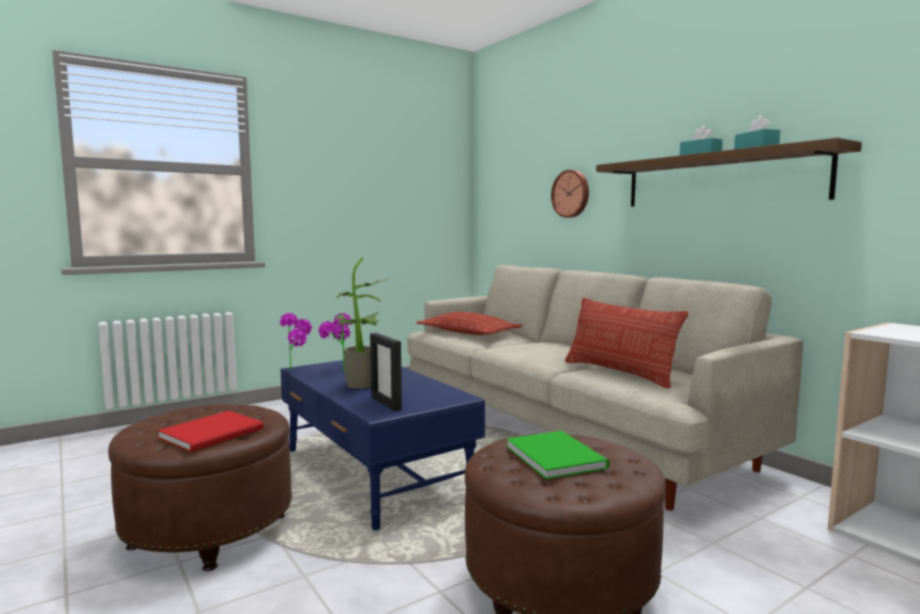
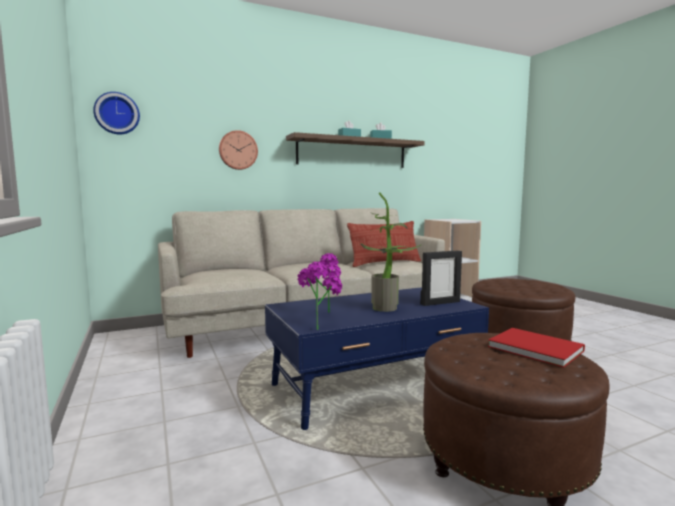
camera: 80 degrees left, 0 degrees up
pillow [416,312,523,335] -> none
green book [506,431,609,479] -> none
none -> wall clock [93,92,140,134]

